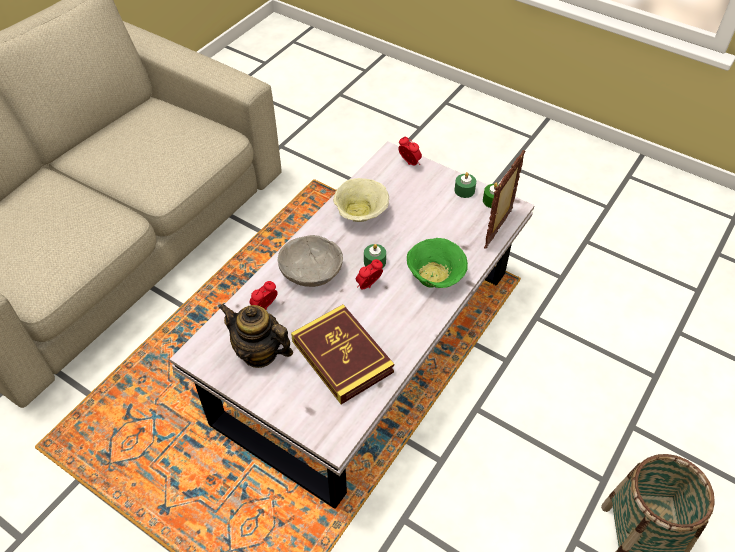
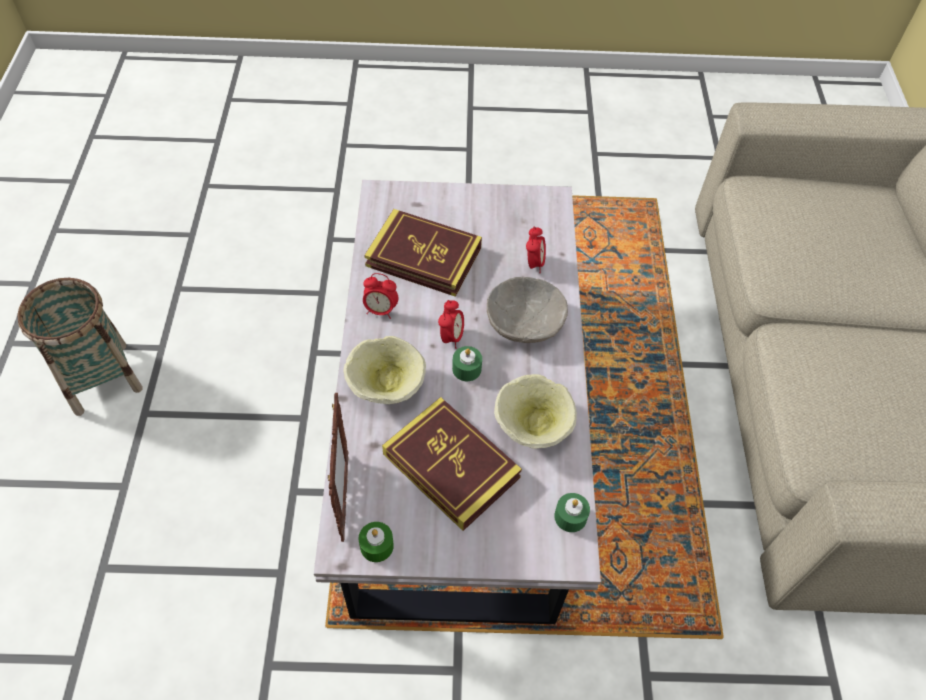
camera: 145 degrees right, 5 degrees up
teapot [219,304,293,368] -> none
alarm clock [398,137,422,166] -> alarm clock moved to [363,273,399,319]
green bowl [407,238,468,288] -> beige bowl [344,336,426,404]
green candle [454,172,476,198] -> green candle moved to [554,493,590,532]
none -> book [382,397,522,531]

